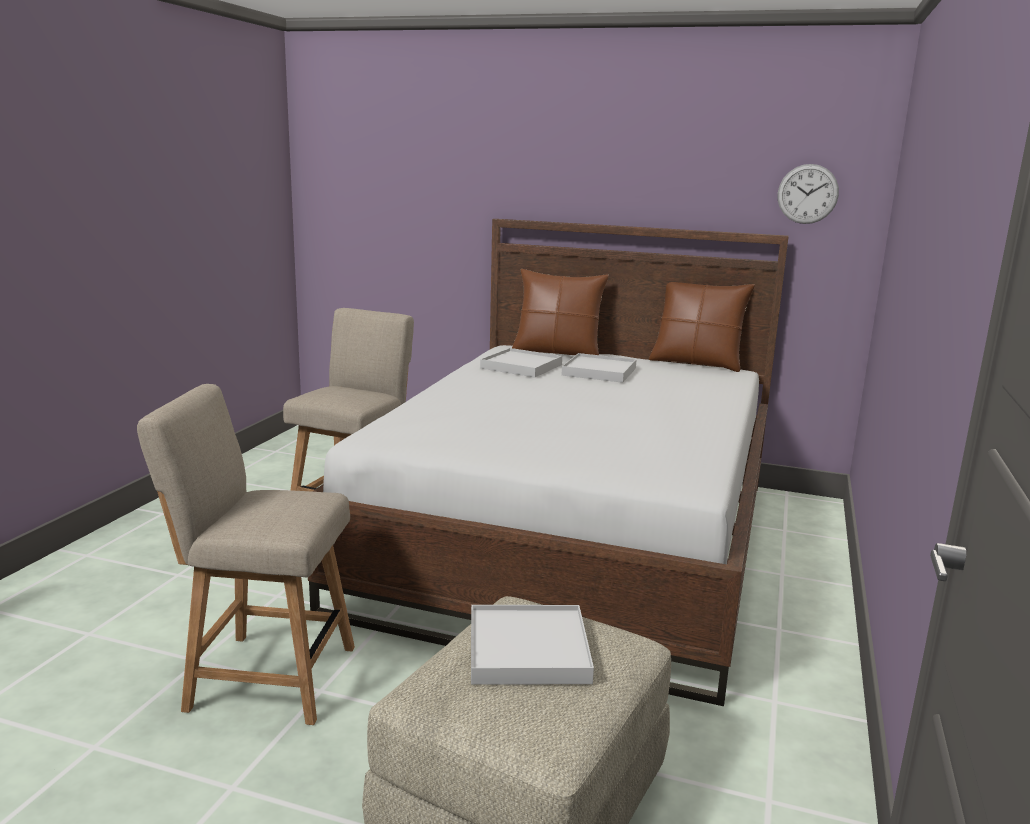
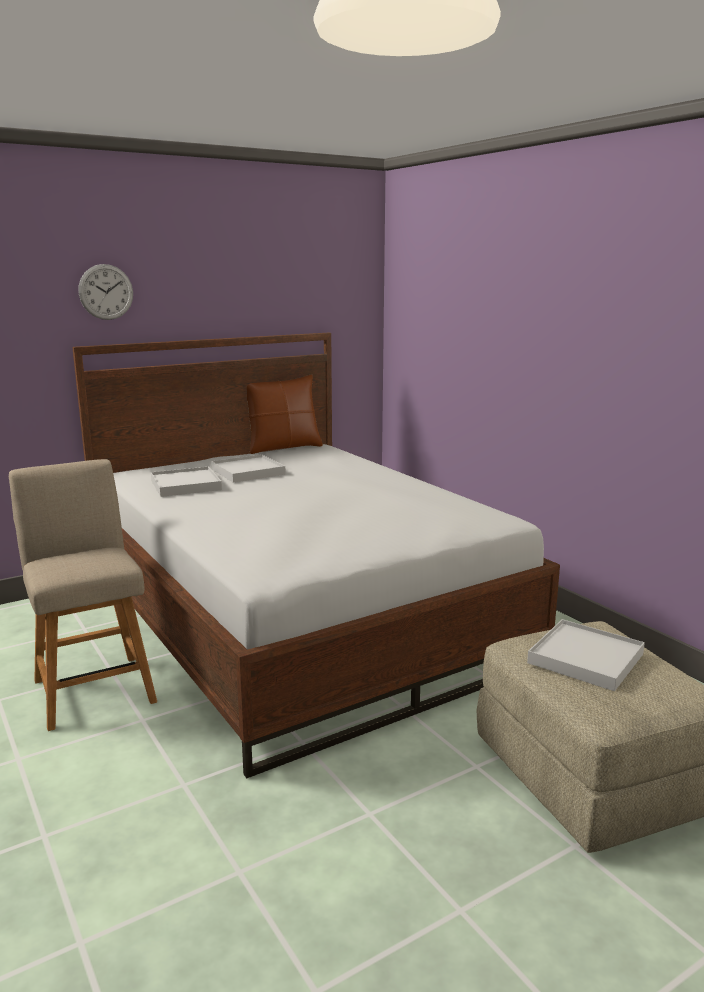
camera: 50 degrees left, 0 degrees up
beige chair [137,384,355,725] -> none
brown pillow [512,269,609,355] -> none
wall clock [778,164,839,224] -> wall clock moved to [78,264,133,320]

